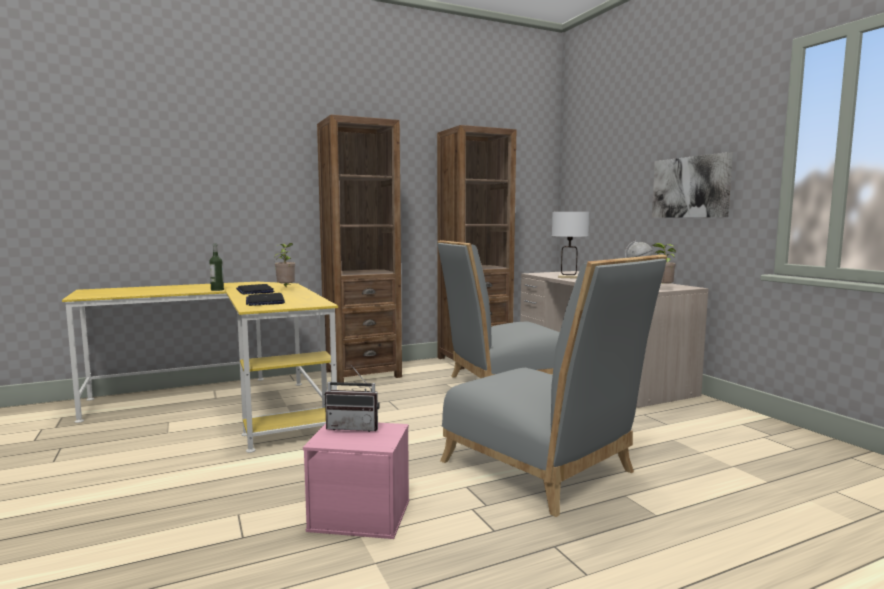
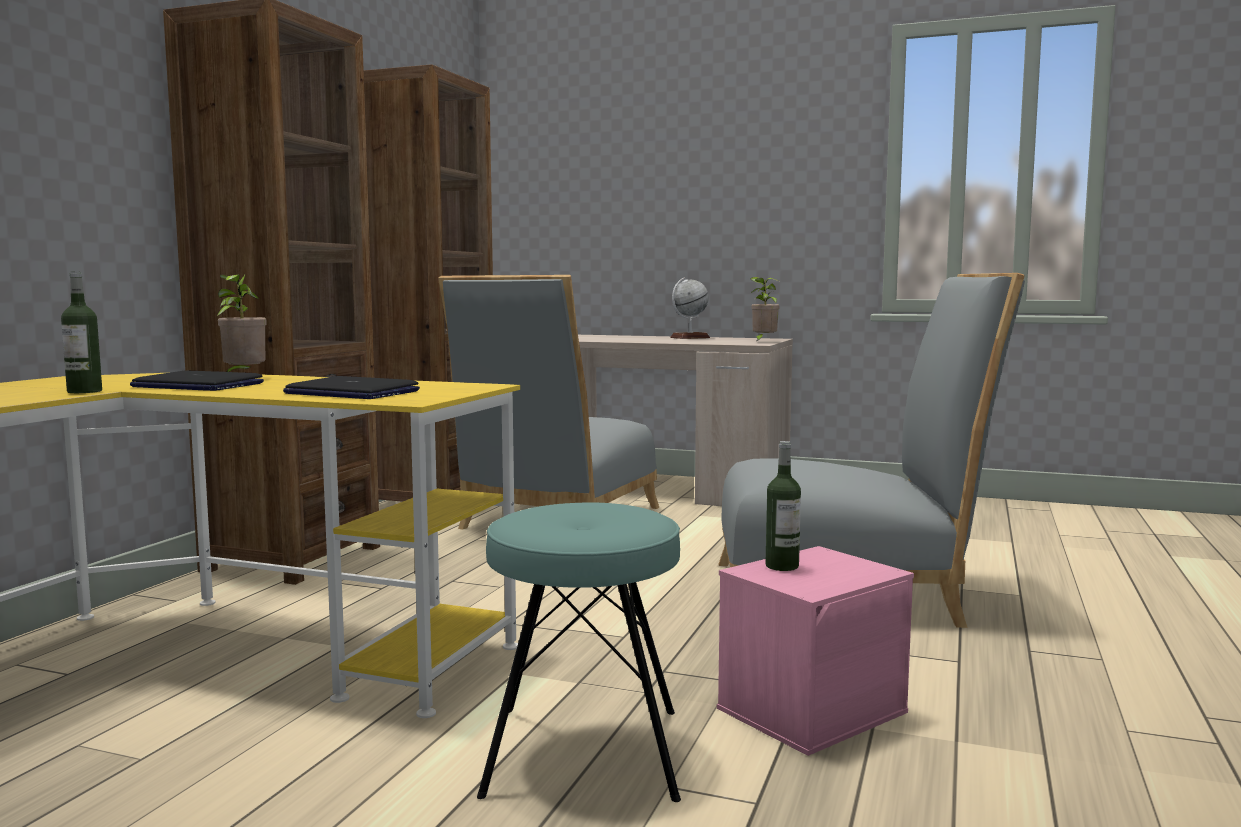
camera: 45 degrees left, 0 degrees up
radio [325,365,380,432] -> bottle [766,441,801,571]
white table lamp [552,212,589,279] -> none
picture [652,152,733,218] -> none
none -> turquoise stool [477,502,681,802]

